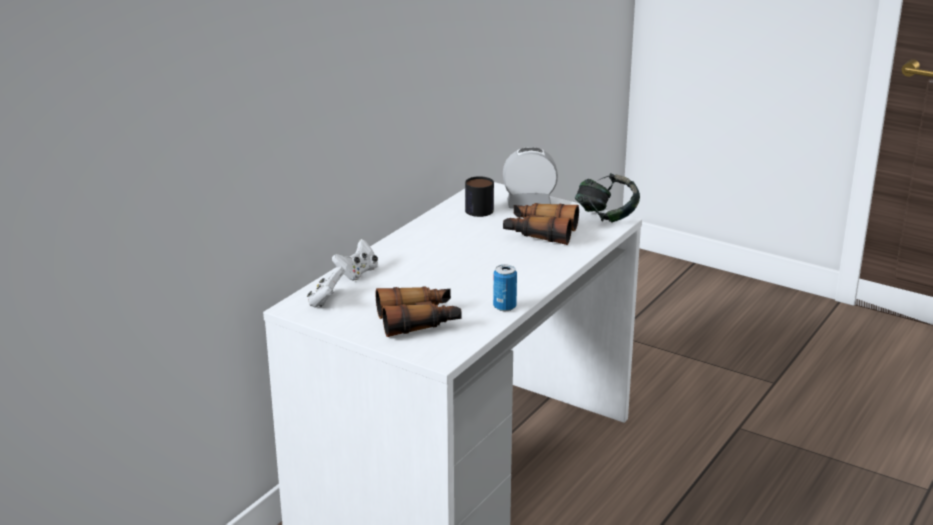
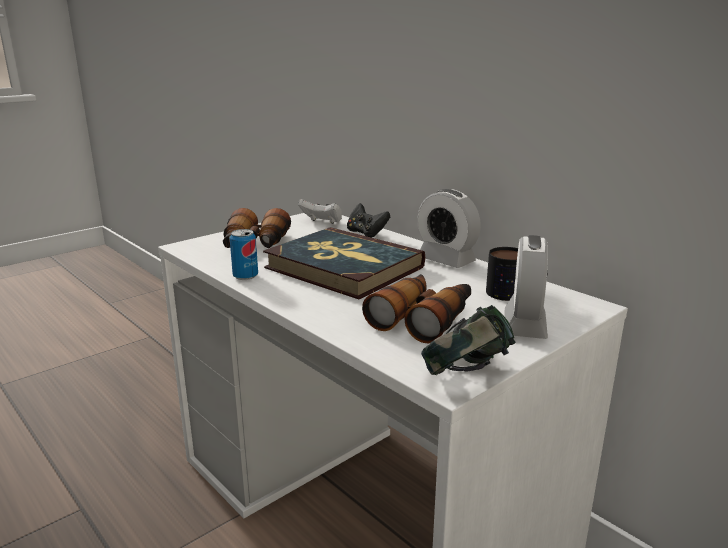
camera: 105 degrees right, 5 degrees down
white game controller [332,239,378,281] -> black game controller [347,203,390,238]
none -> book [263,227,425,300]
none -> alarm clock [417,189,481,268]

